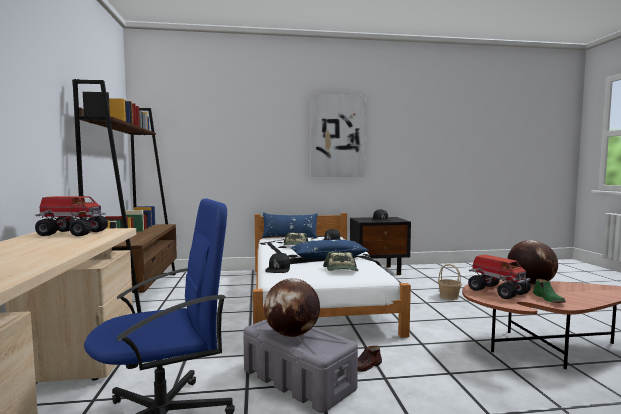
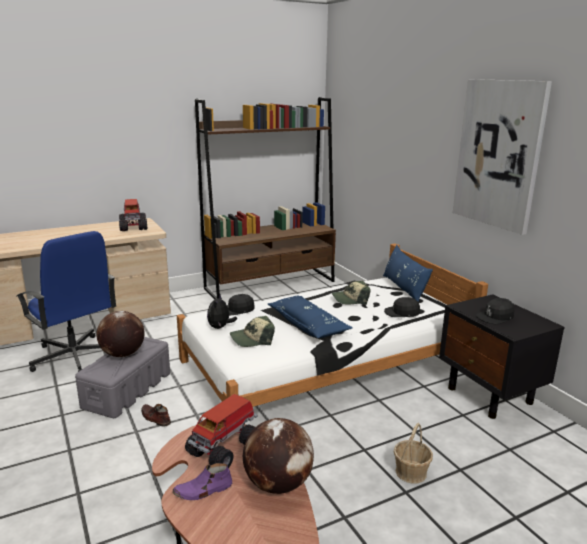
camera: 70 degrees right, 15 degrees up
green shoe [533,279,566,303] -> purple shoe [173,463,232,500]
none -> plush toy [207,294,237,329]

